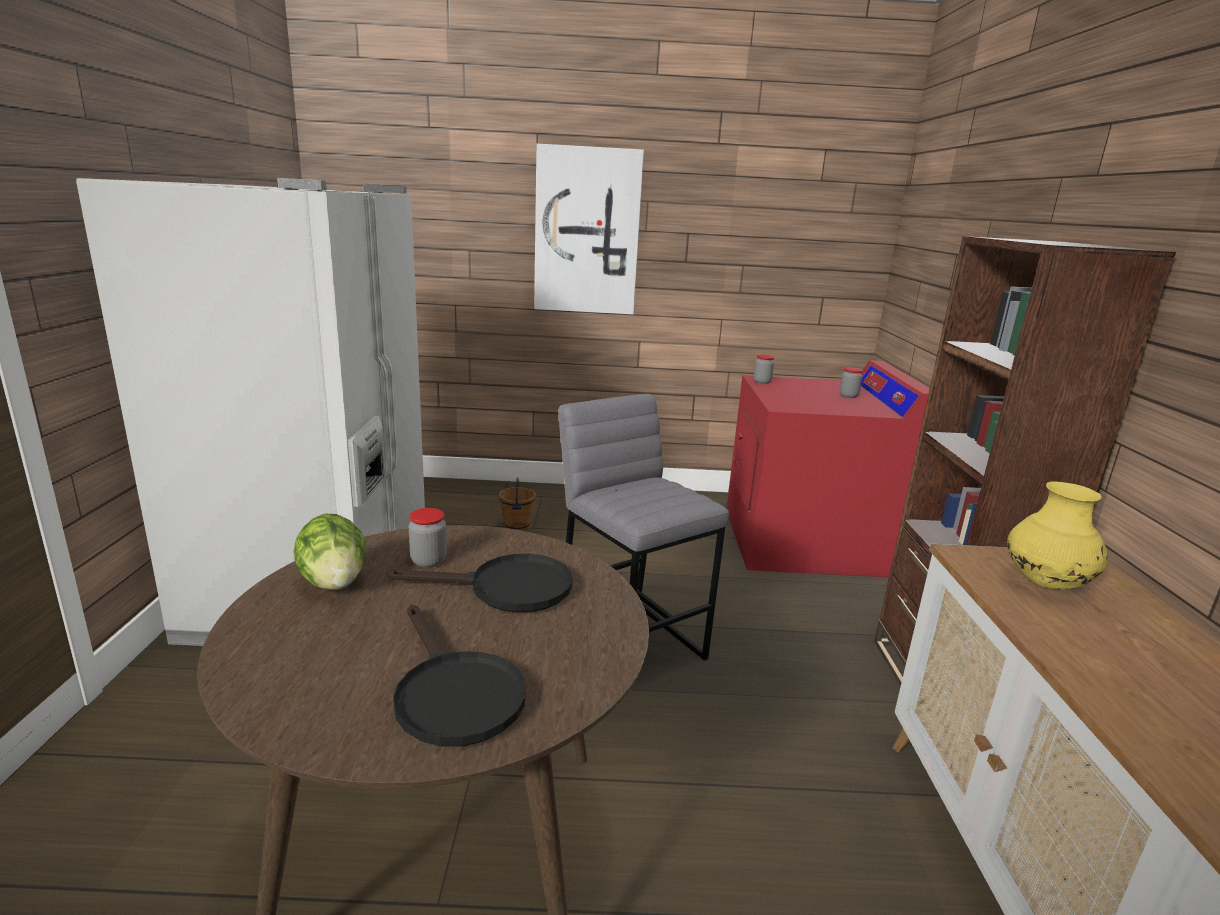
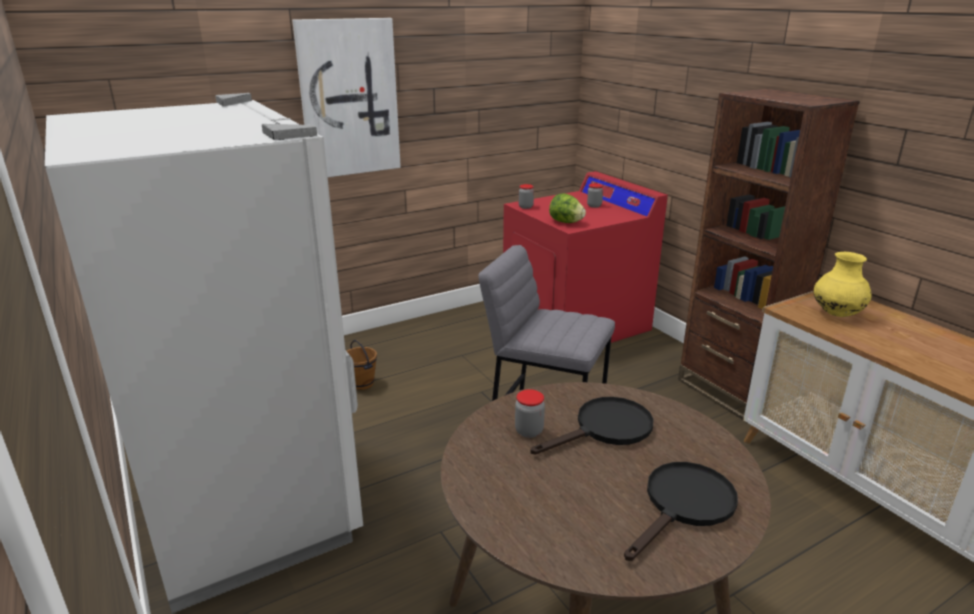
camera: 30 degrees left, 5 degrees up
lettuce [294,513,366,590] -> lettuce moved to [549,193,586,223]
black frying pan [393,604,526,747] -> black frying pan turned 75 degrees counterclockwise [624,462,738,561]

